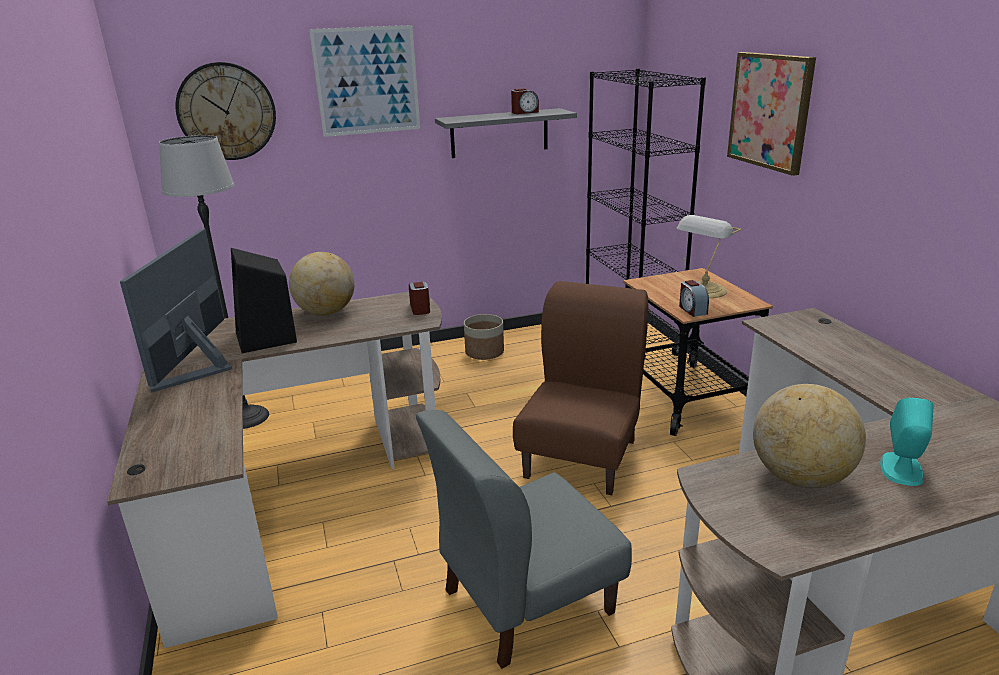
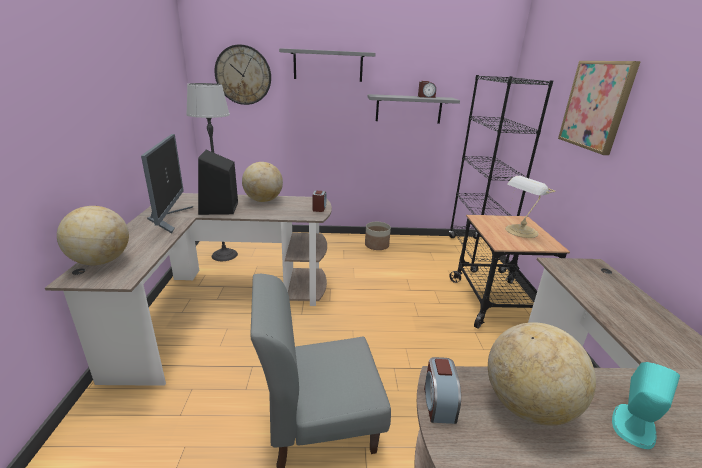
camera: 15 degrees right, 0 degrees up
monitor [120,229,232,393] -> monitor turned 150 degrees clockwise [141,134,193,234]
picture [309,25,420,137] -> grey shelf [279,48,376,82]
brown chair [513,281,648,495] -> none
alarm clock [679,280,709,317] -> alarm clock moved to [424,357,461,424]
none -> globe [57,206,129,265]

